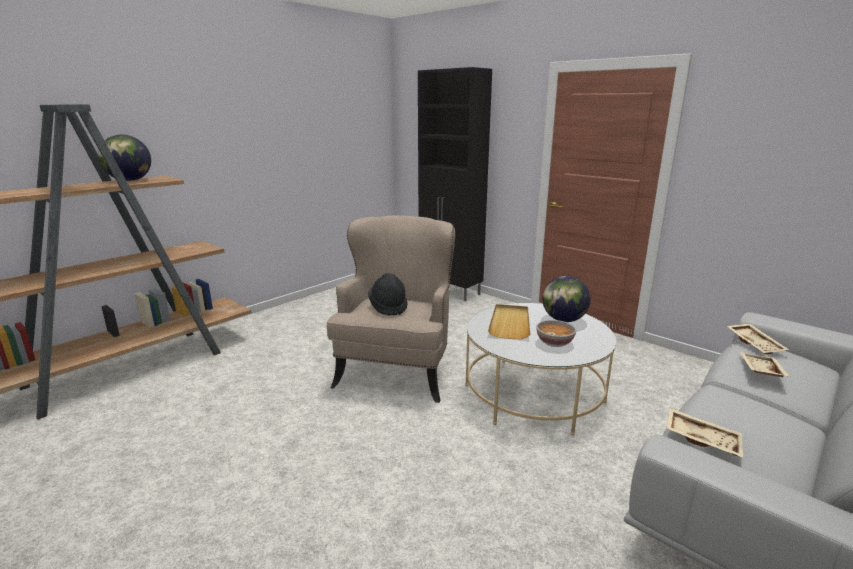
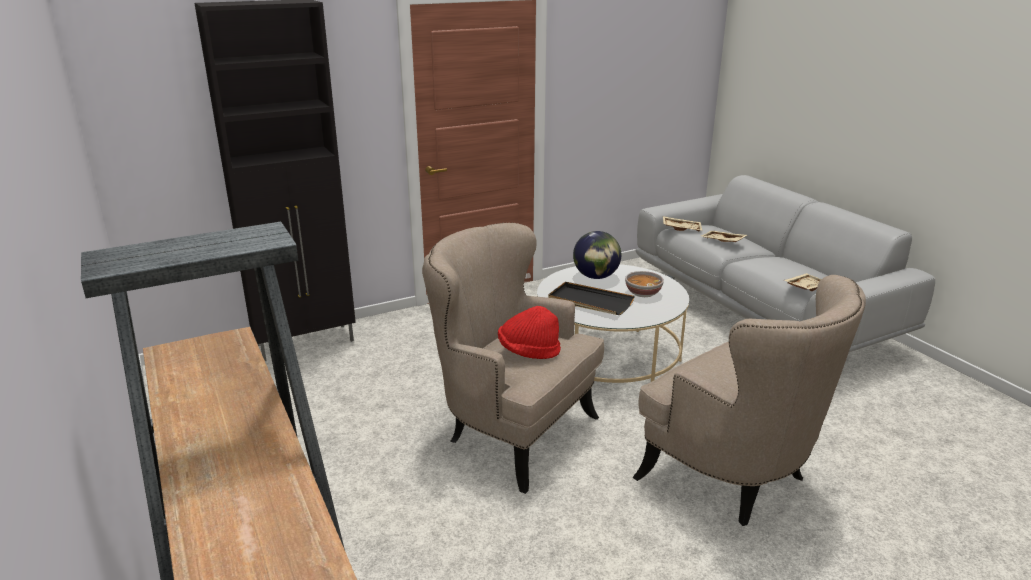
camera: 70 degrees left, 5 degrees up
globe [98,135,151,181] -> none
black hat [368,273,408,315] -> red hat [498,306,561,359]
beige tray [488,304,530,339] -> black tray [548,282,635,315]
none -> beige armchair [632,275,866,526]

